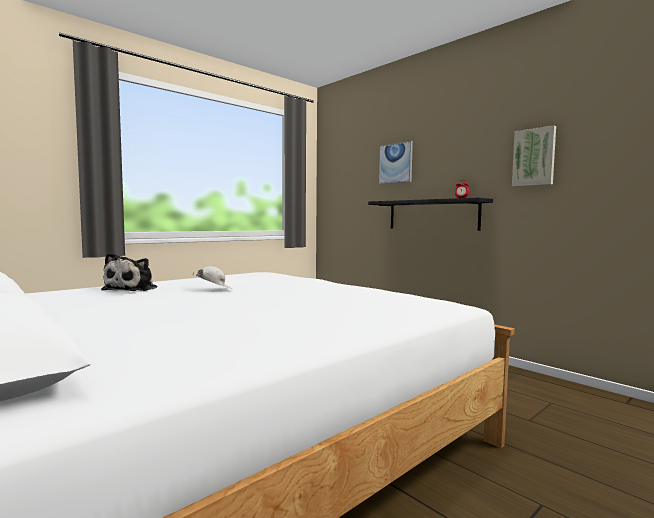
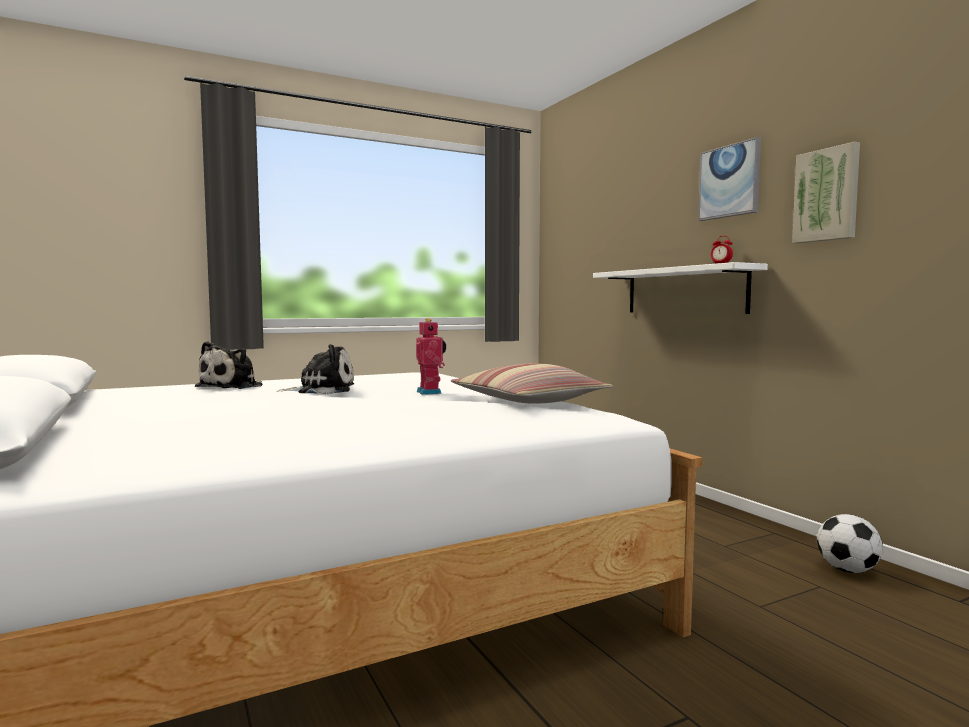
camera: 15 degrees right, 0 degrees up
white cap [192,266,232,289] -> plush toy [279,344,354,394]
black shelf [368,198,493,231] -> white shelf [593,262,768,314]
picture [379,141,413,184] -> picture moved to [698,137,761,221]
none -> toy robot [416,318,446,395]
none -> pillow [451,363,613,404]
none -> football [817,514,883,573]

